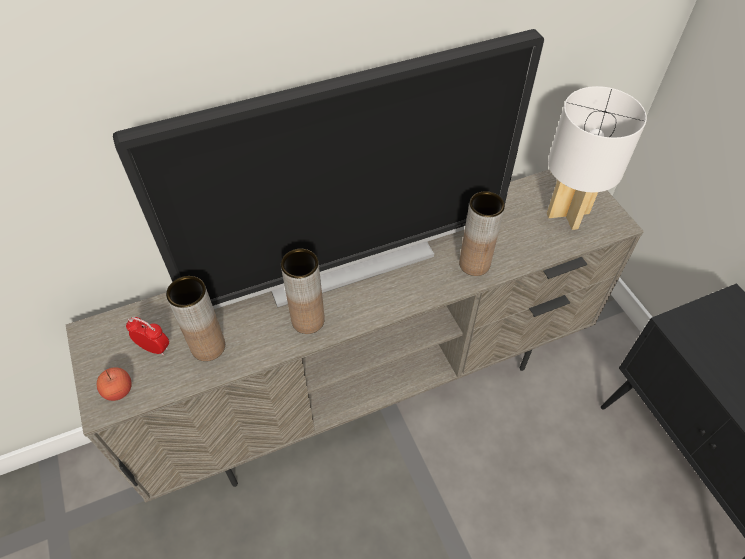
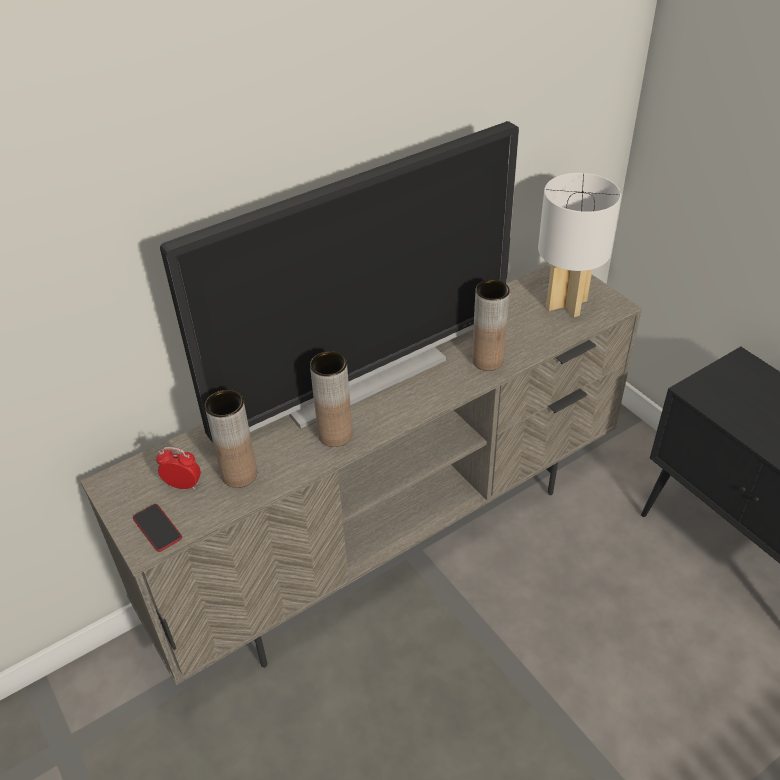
camera: 10 degrees left, 10 degrees down
apple [97,367,132,401] -> phone [133,504,182,552]

